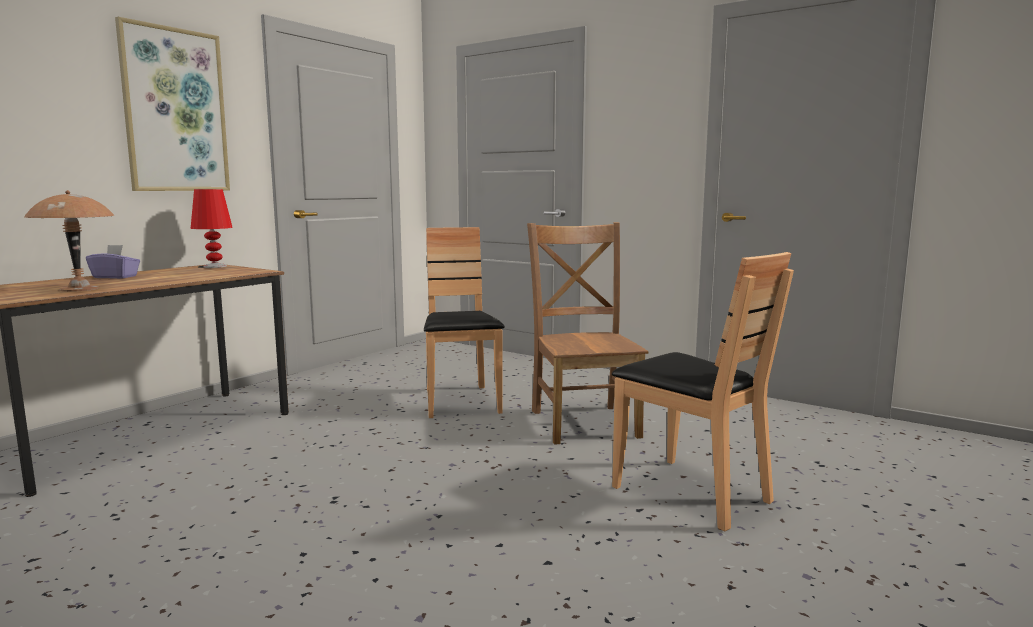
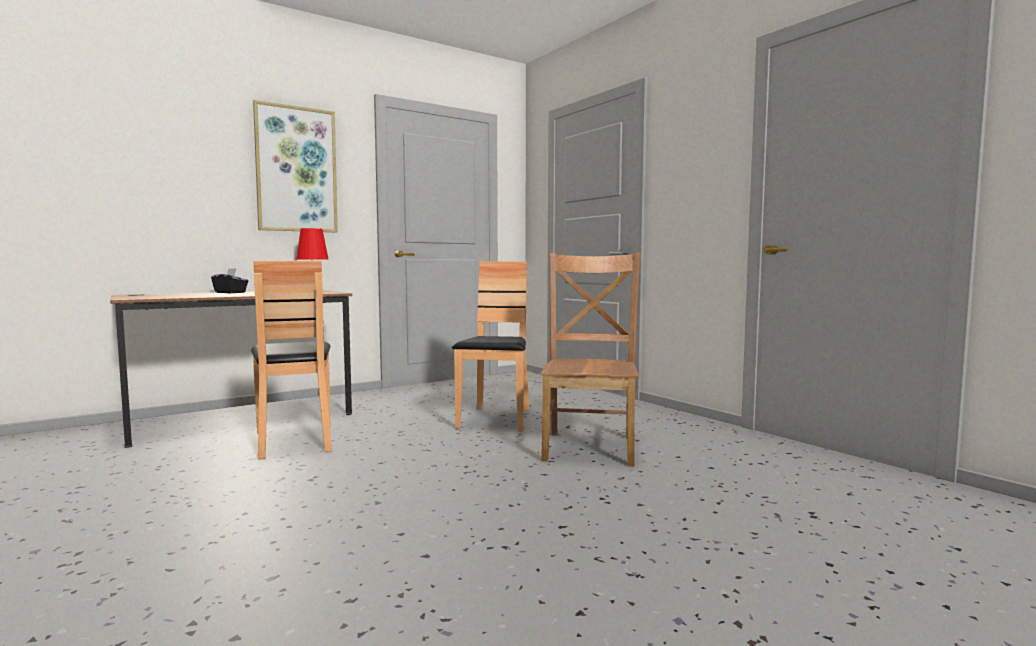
camera: 20 degrees right, 5 degrees down
brown table lamp [24,190,114,292] -> none
purple tissue box [86,245,140,279] -> black tissue box [211,268,248,293]
brown chair [612,252,794,531] -> brown chair moved to [251,260,332,459]

